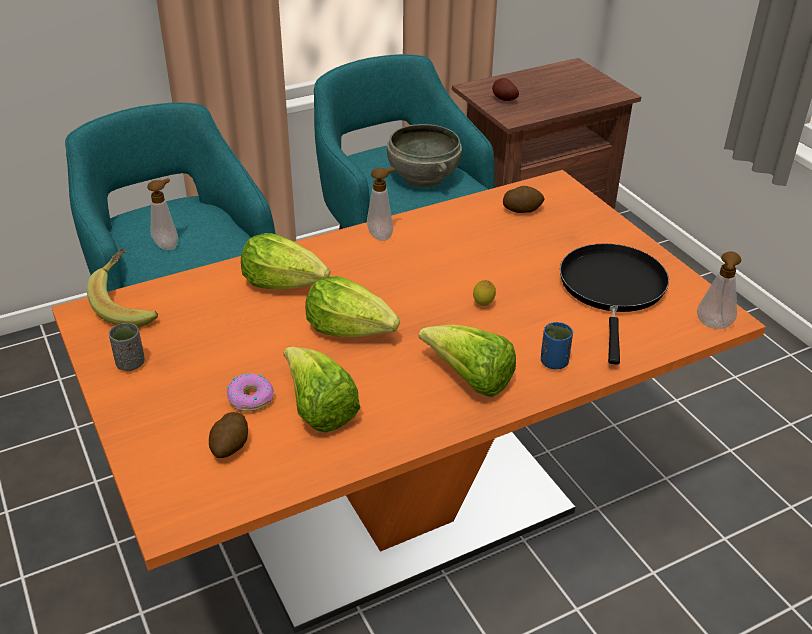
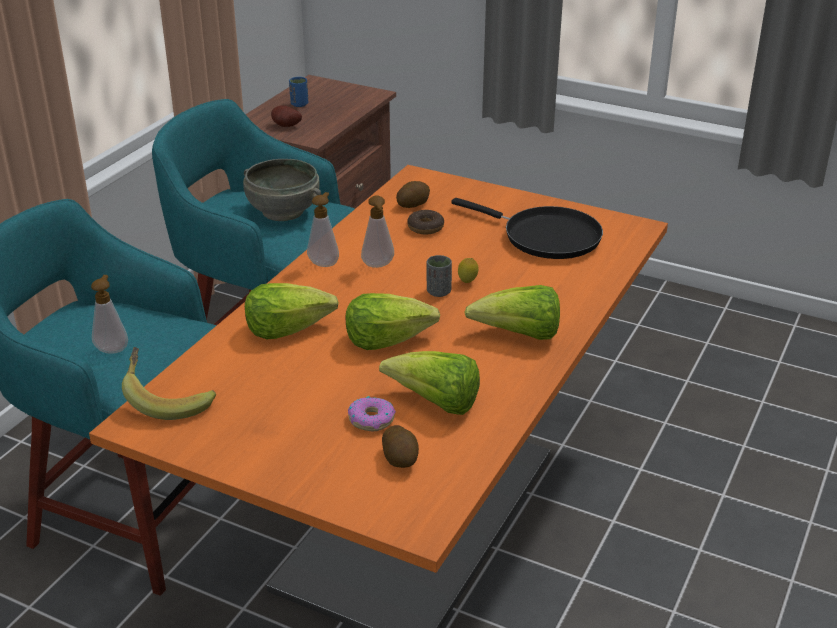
camera: 35 degrees left, 5 degrees down
grey cup [109,323,145,371] -> grey cup moved to [427,255,452,297]
blue cup [541,322,573,370] -> blue cup moved to [289,77,308,107]
black frying pan [560,243,669,365] -> black frying pan turned 150 degrees clockwise [451,198,603,259]
soap dispenser [697,251,741,329] -> soap dispenser moved to [361,196,394,268]
none -> donut [407,210,444,234]

